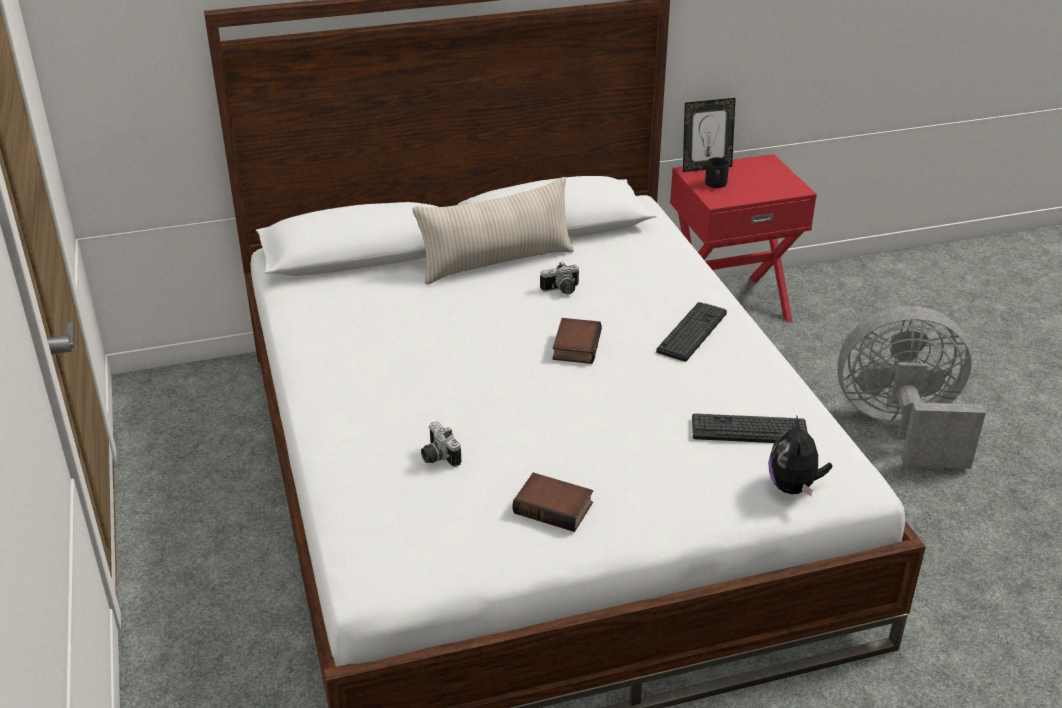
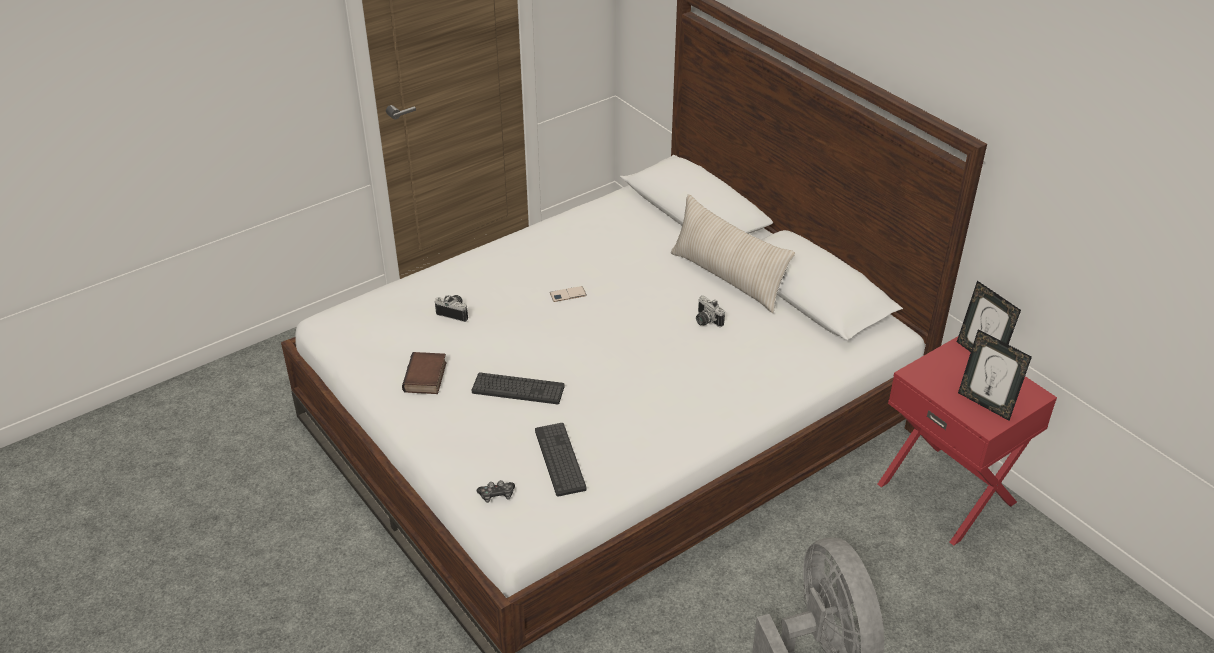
camera: 70 degrees right, 5 degrees up
camera [421,421,461,467] -> camera turned 75 degrees clockwise [435,295,468,322]
book [553,318,602,364] -> none
keyboard [656,302,727,362] -> keyboard moved to [472,373,565,404]
black mug [705,157,729,188] -> none
plush toy [768,415,833,496] -> game controller [477,480,515,503]
none -> phone [550,286,587,302]
none -> picture frame [958,329,1032,421]

